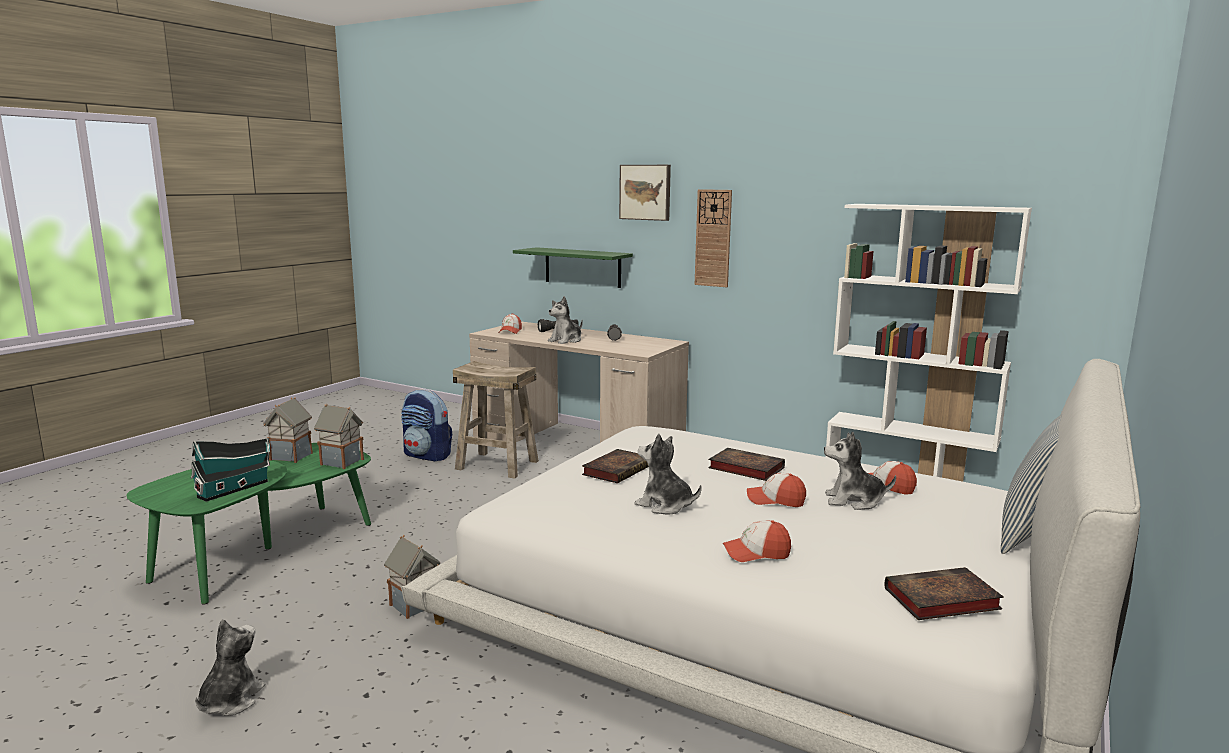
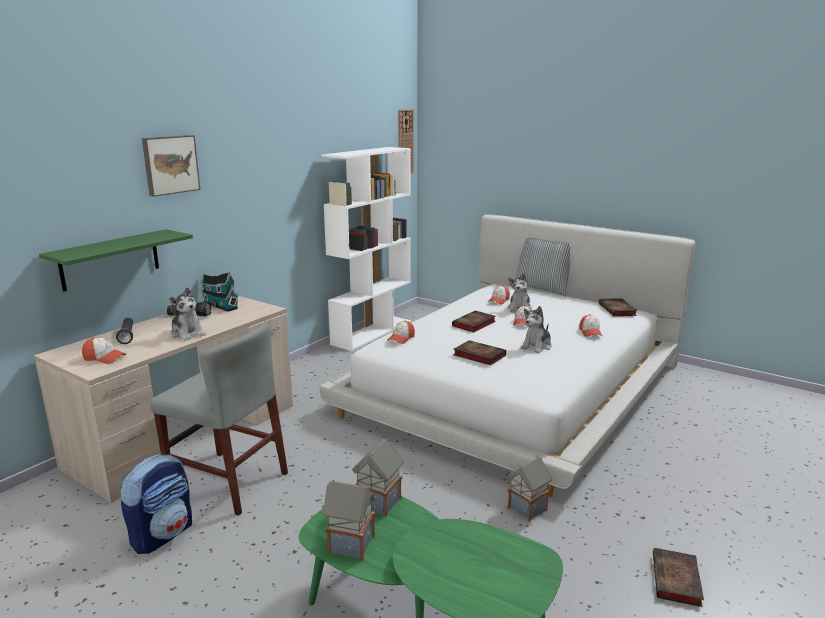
camera: 85 degrees left, 5 degrees up
toy house [191,438,270,502] -> toy house moved to [201,272,239,312]
plush toy [195,619,266,716] -> book [653,548,704,607]
beige stool [453,361,539,479] -> grey chair [150,322,288,516]
wall clock [695,189,732,287] -> wall clock moved to [398,109,414,174]
none -> cap [387,320,415,344]

